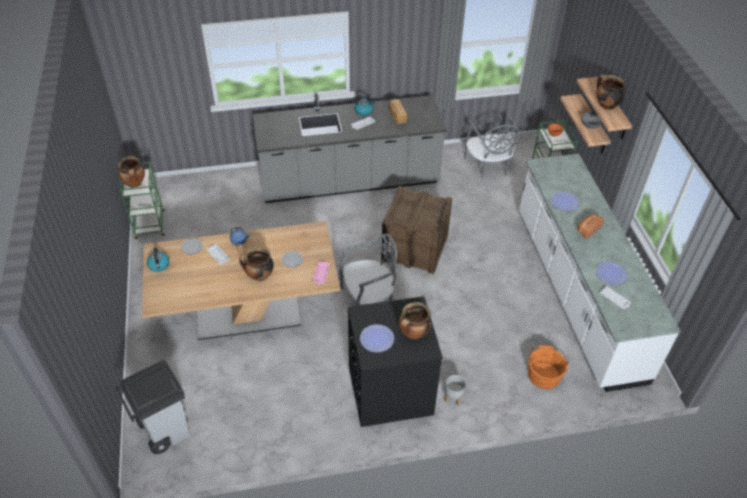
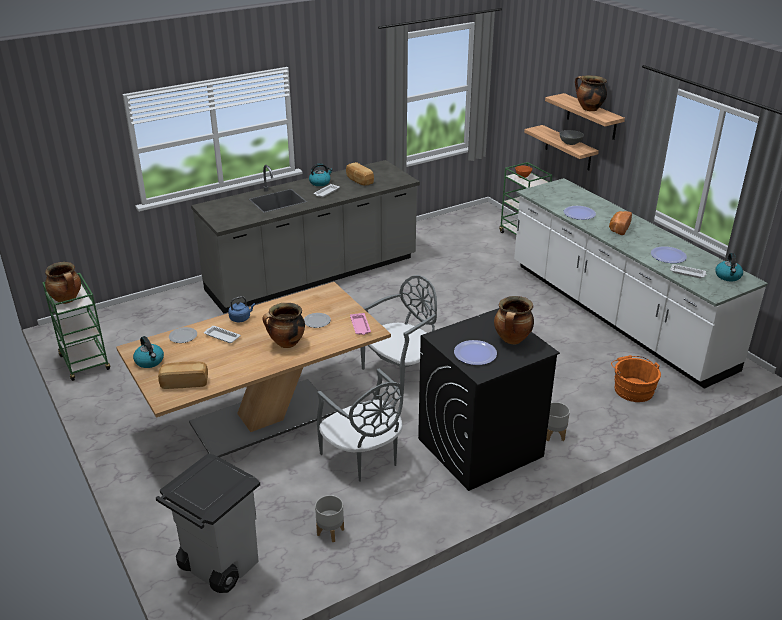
camera: 20 degrees left, 15 degrees down
crate [381,186,452,274] -> none
grey chair [464,116,519,179] -> grey chair moved to [317,368,403,482]
none -> bread [158,362,208,389]
none -> grey planter [315,495,344,542]
none -> kettle [715,253,743,281]

